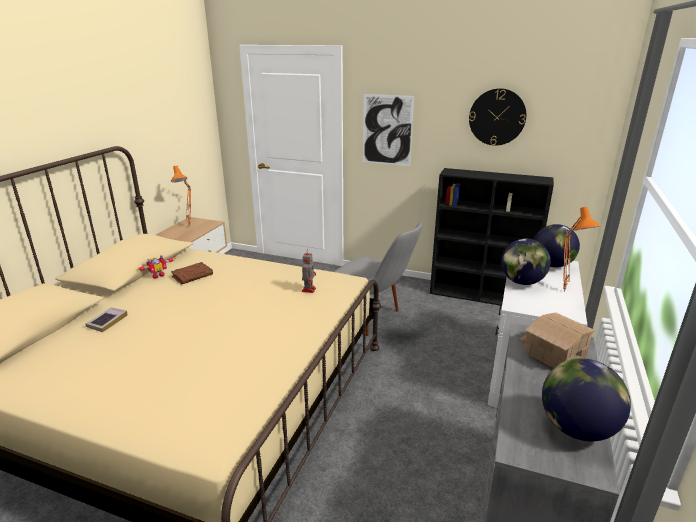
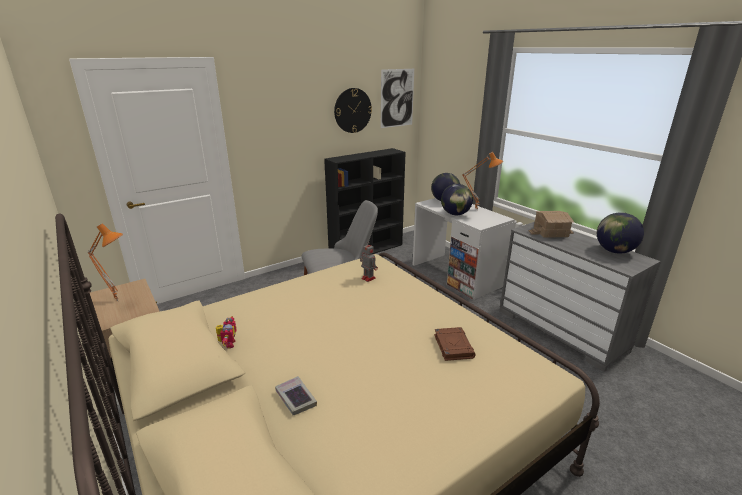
camera: 55 degrees left, 0 degrees up
brown book [171,262,213,284] -> brown book moved to [434,327,476,361]
picture [363,94,414,166] -> picture moved to [381,69,414,128]

